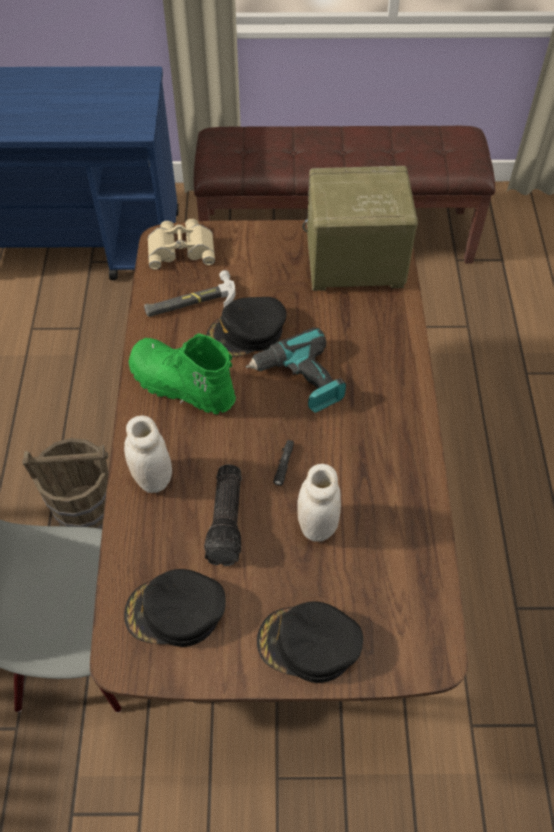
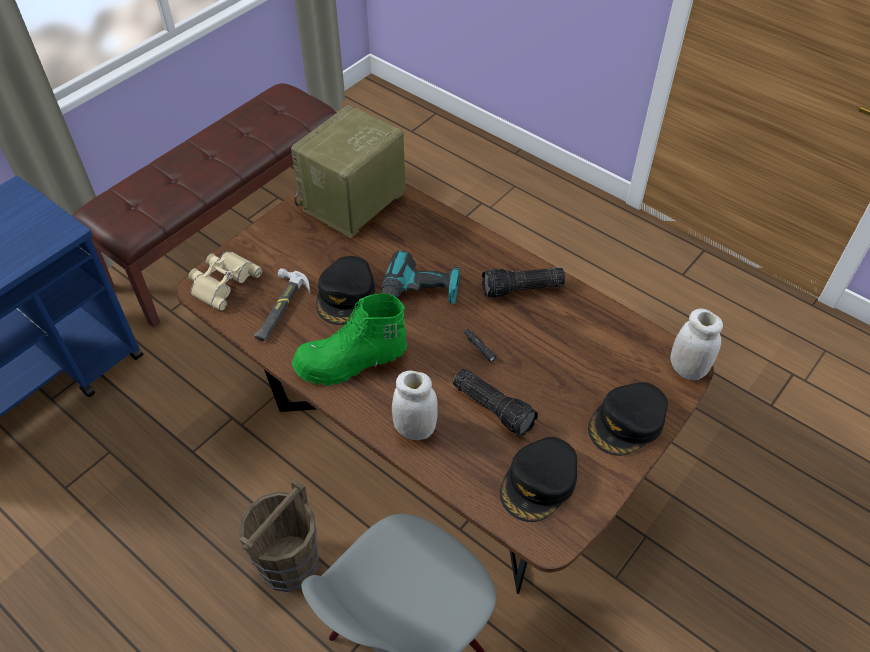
camera: 50 degrees left, 5 degrees down
white jar [297,464,341,542] -> white jar moved to [670,309,723,380]
none -> flashlight [482,267,565,298]

